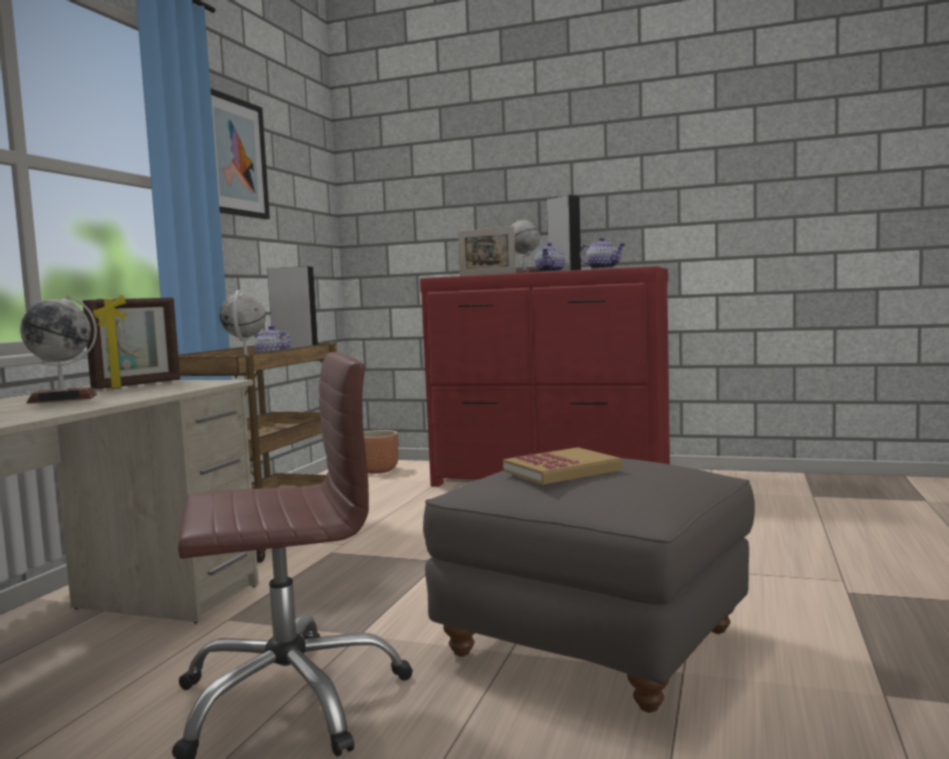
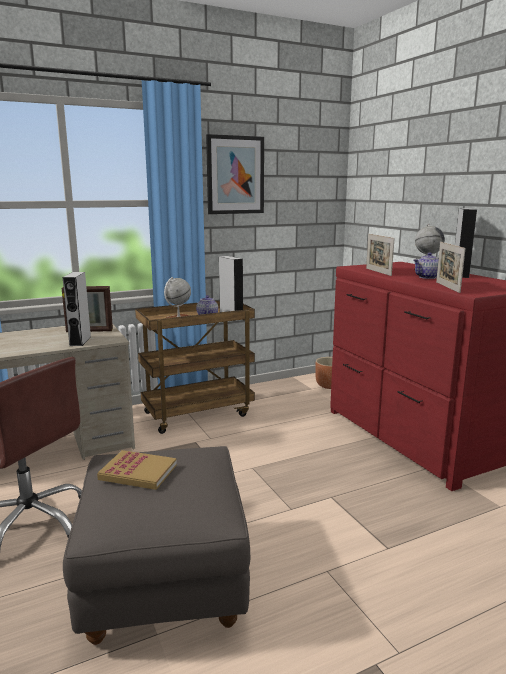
camera: 45 degrees right, 10 degrees up
globe [20,295,97,403] -> none
teapot [579,237,625,269] -> picture frame [436,242,465,293]
none -> grey speaker [63,272,91,346]

